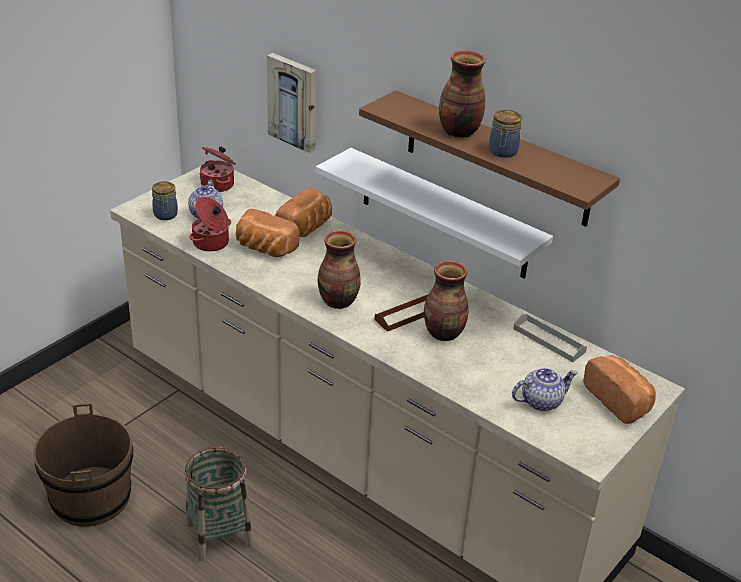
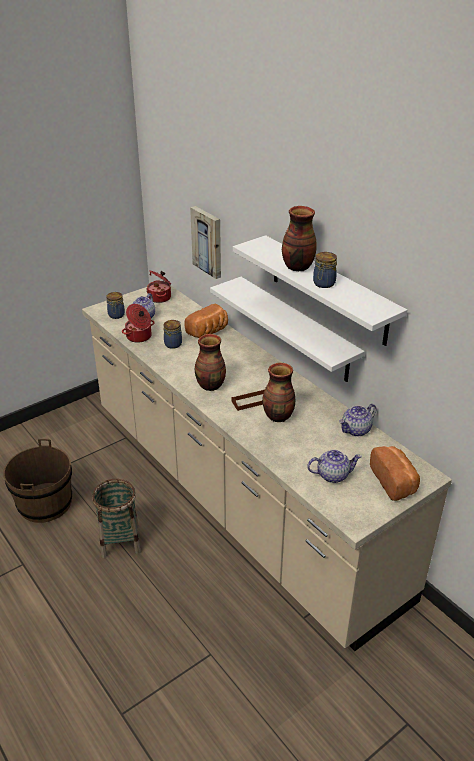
camera: 15 degrees right, 0 degrees up
bread [236,209,300,257] -> jar [164,320,182,349]
brown shelf [359,90,620,227] -> white shelf [233,235,407,346]
grey tray [513,314,587,362] -> teapot [339,404,377,436]

